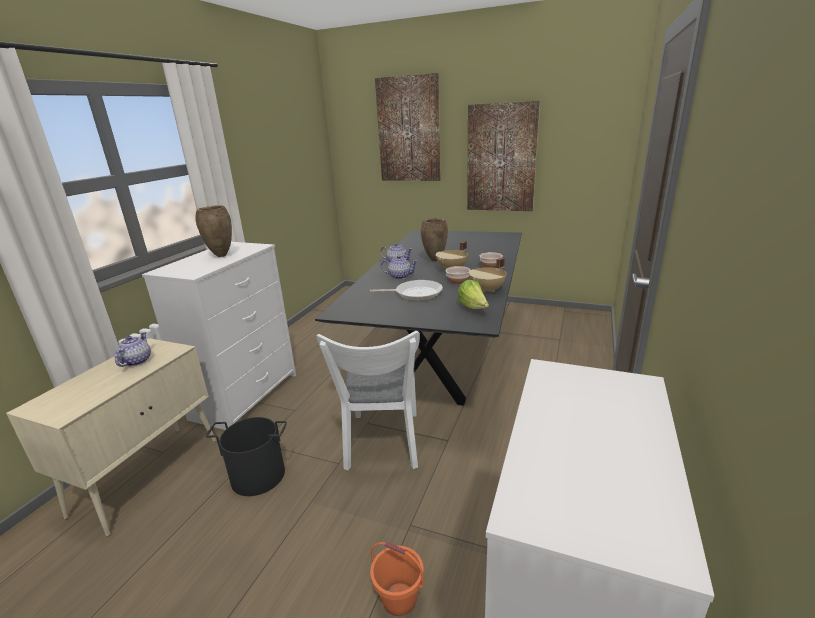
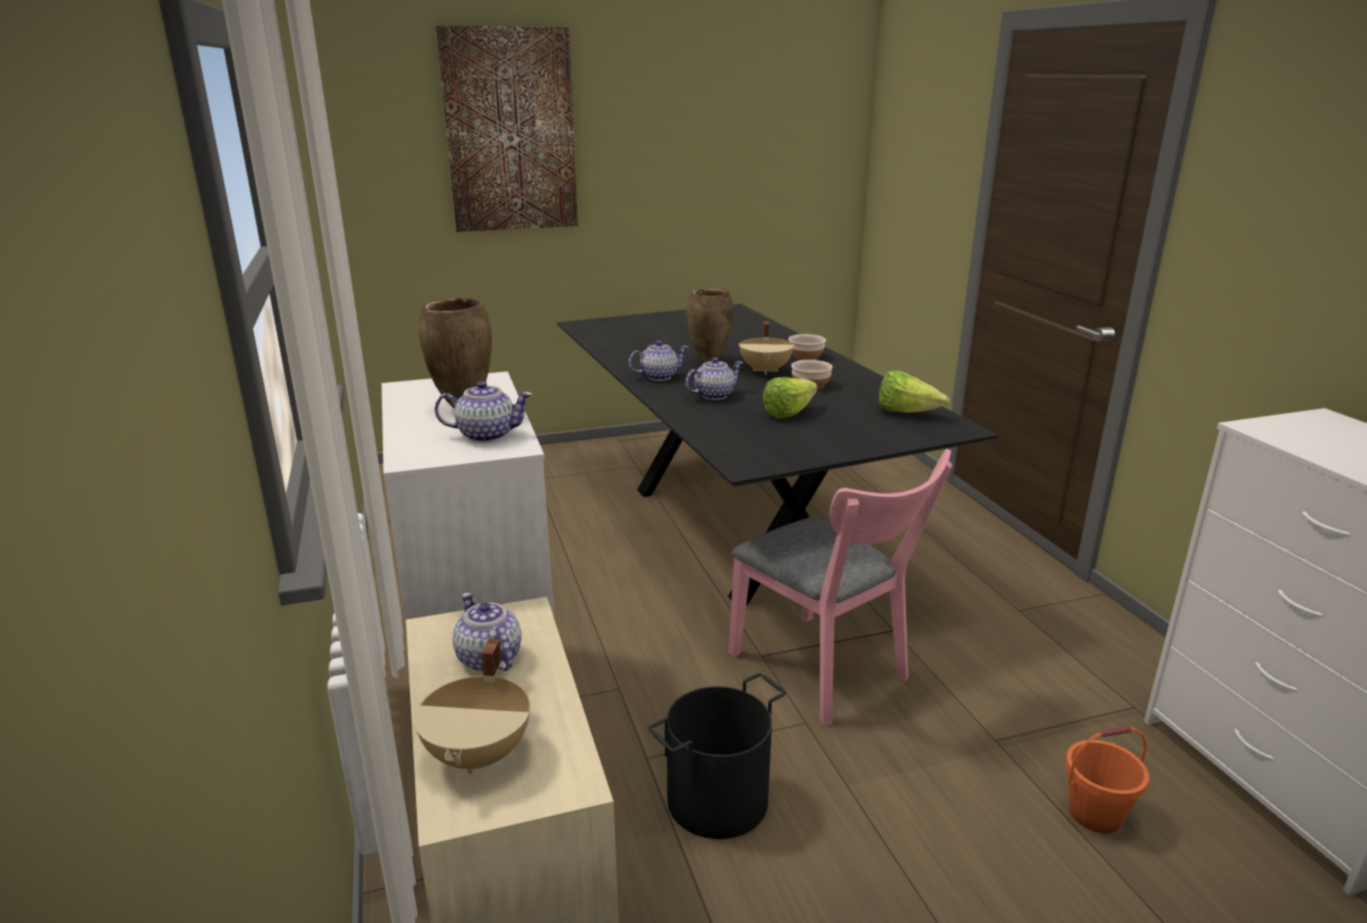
camera: 40 degrees left, 0 degrees up
white chair [316,331,420,470] -> pink chair [729,449,952,726]
frying pan [370,280,443,301] -> lettuce [763,377,817,419]
picture [467,101,540,211] -> none
beige cooking pot [469,257,506,293] -> beige cooking pot moved to [413,638,530,774]
none -> teapot [435,381,533,443]

